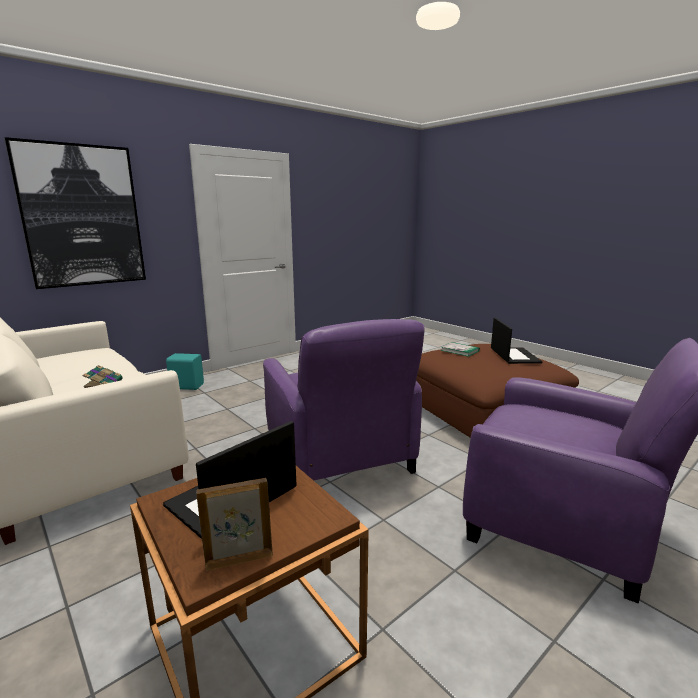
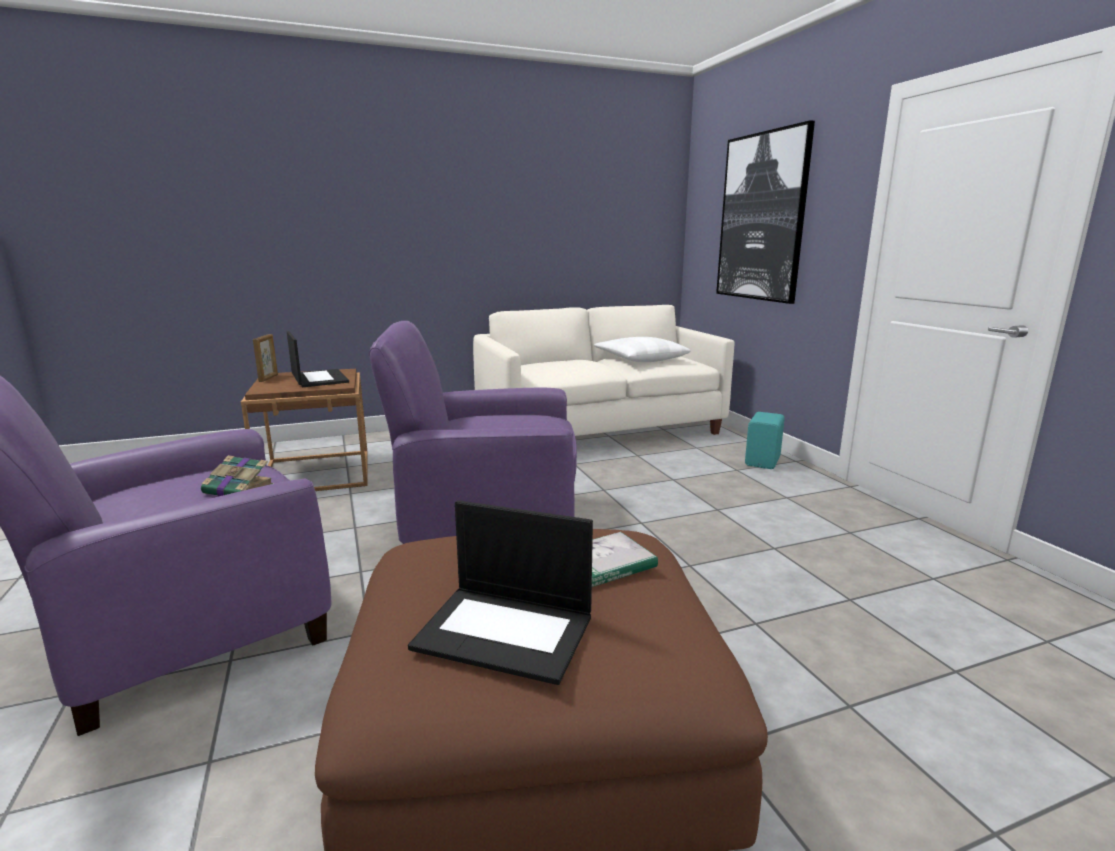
camera: 110 degrees right, 0 degrees up
book [83,365,123,388] -> book moved to [201,455,274,496]
none -> white pillow [594,337,691,362]

